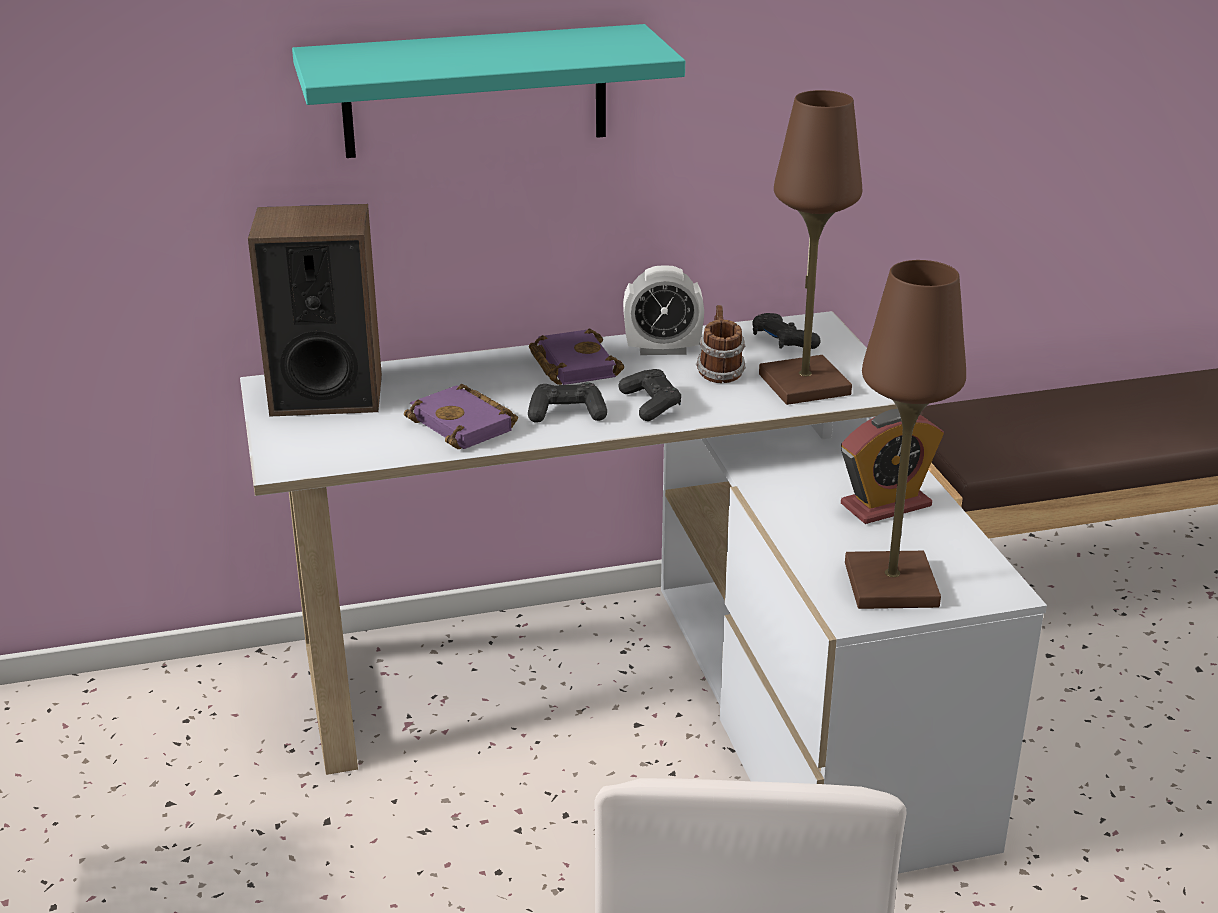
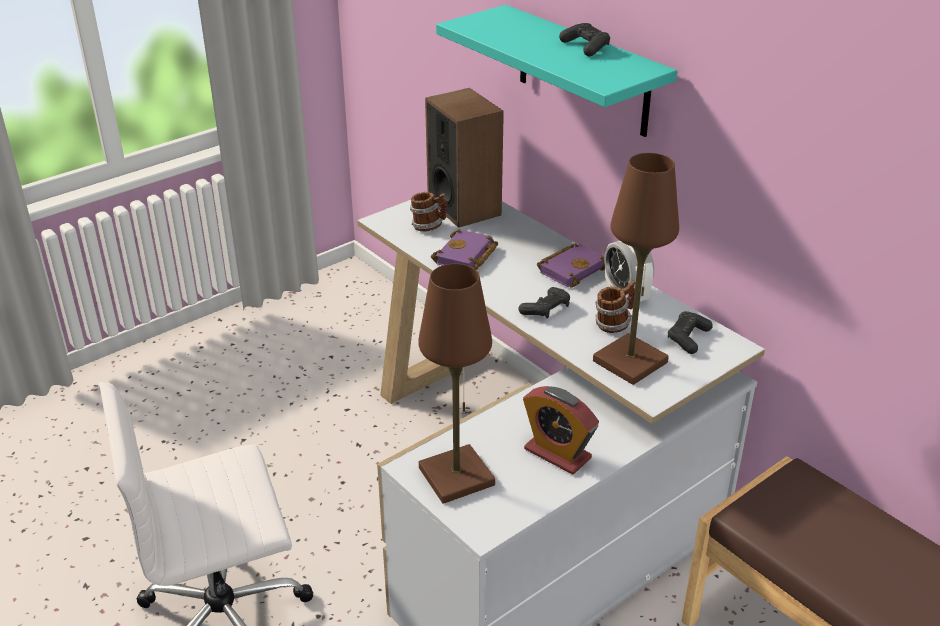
camera: 65 degrees right, 5 degrees up
black game controller [528,382,607,423] -> black game controller moved to [559,23,610,57]
none -> mug [410,192,447,232]

